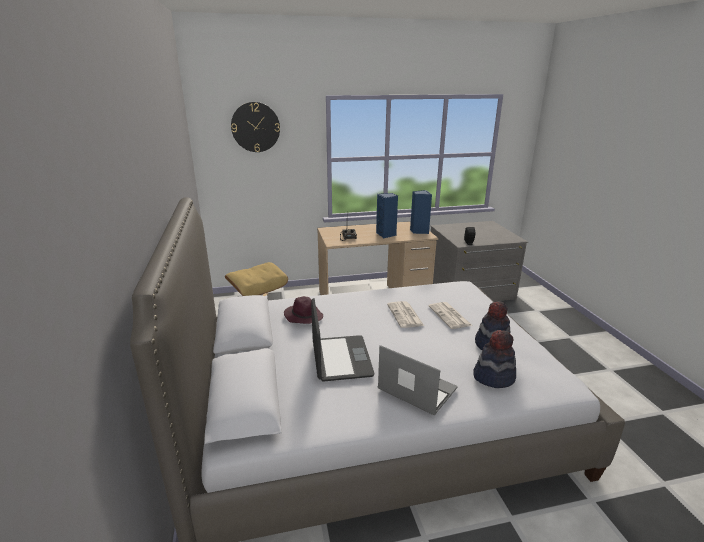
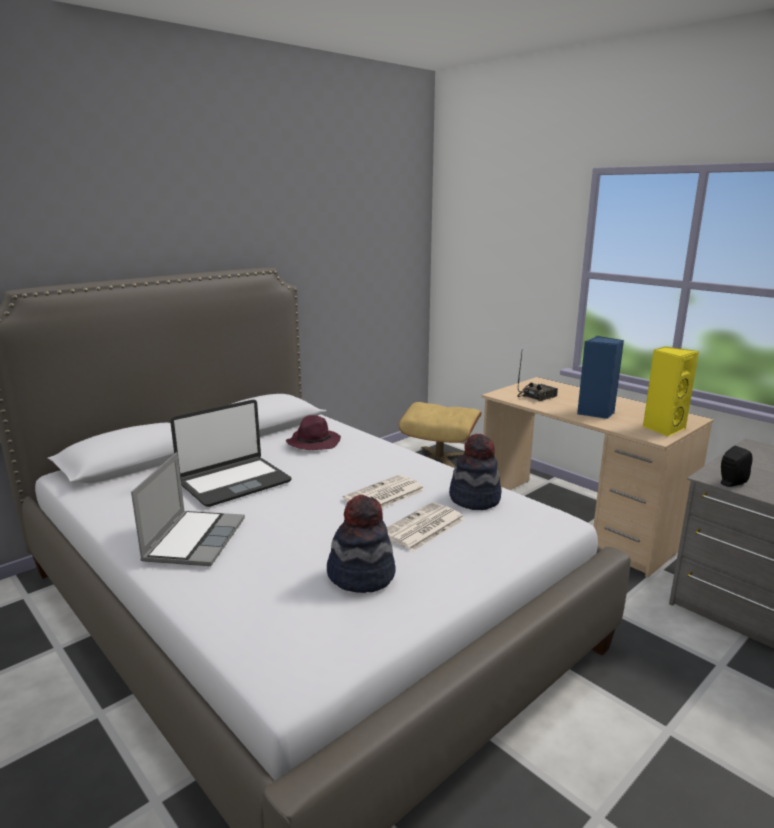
camera: 60 degrees right, 5 degrees down
wall clock [231,102,280,152] -> none
blue speaker [410,190,432,234] -> yellow speaker [643,346,699,437]
hat [473,330,516,388] -> hat moved to [449,434,502,510]

